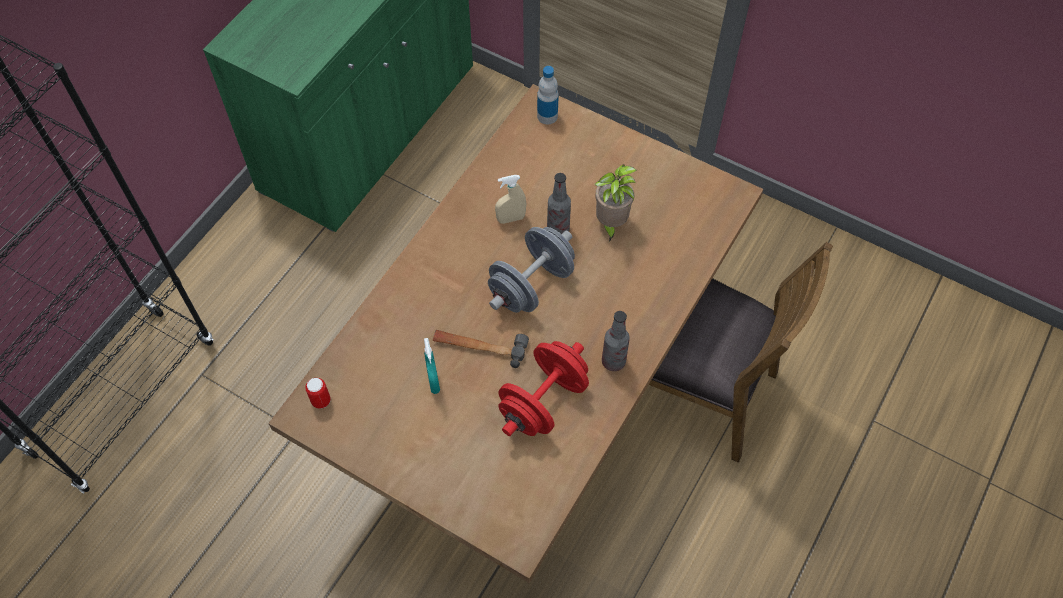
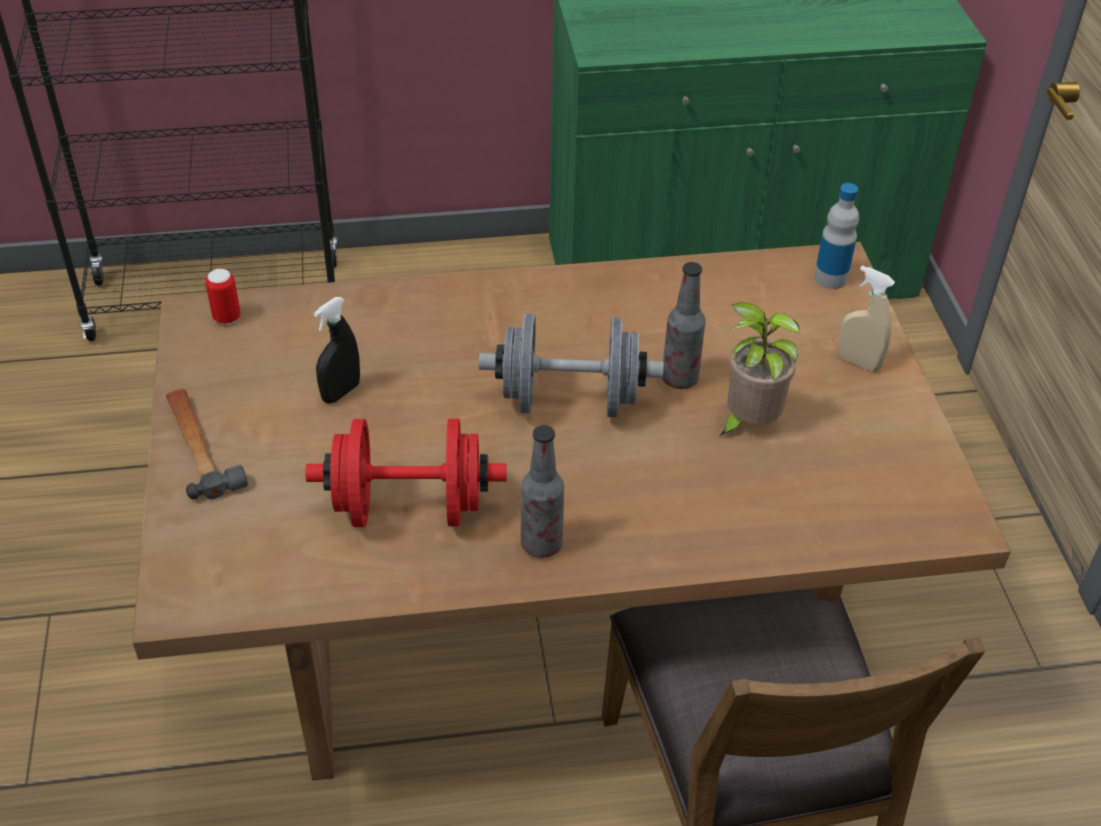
camera: 50 degrees right, 15 degrees down
turquoise spray bottle [424,338,440,394] -> black spray bottle [314,297,360,404]
hammer [433,330,529,368] -> hammer moved to [166,389,248,499]
beige spray bottle [495,175,526,224] -> beige spray bottle moved to [838,266,895,371]

